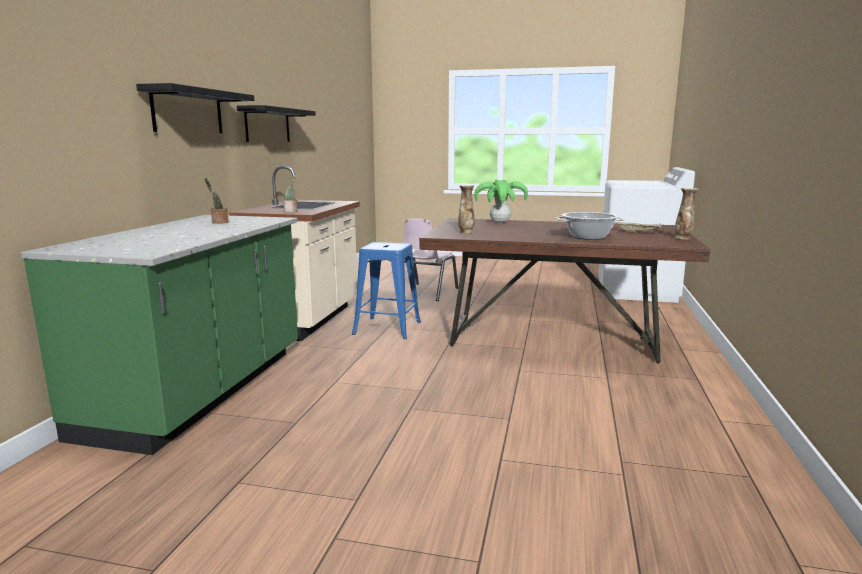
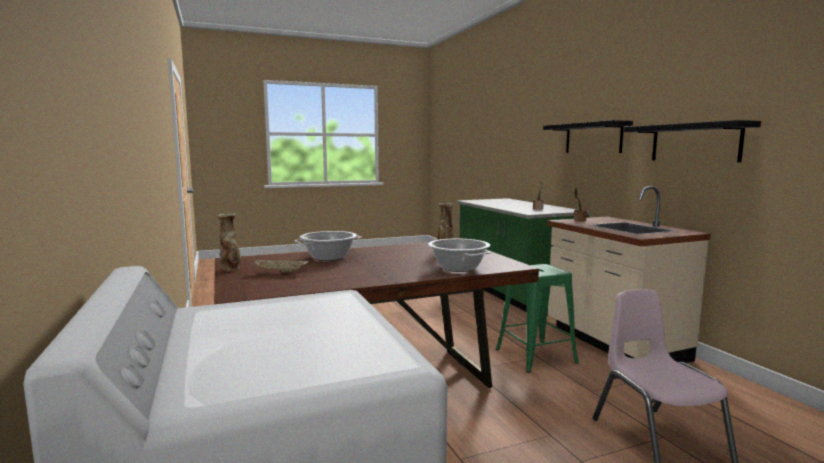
camera: 145 degrees right, 5 degrees down
blue stool [352,242,421,339] -> green stool [496,264,579,373]
potted plant [474,180,528,223] -> cooking pot [428,239,491,272]

